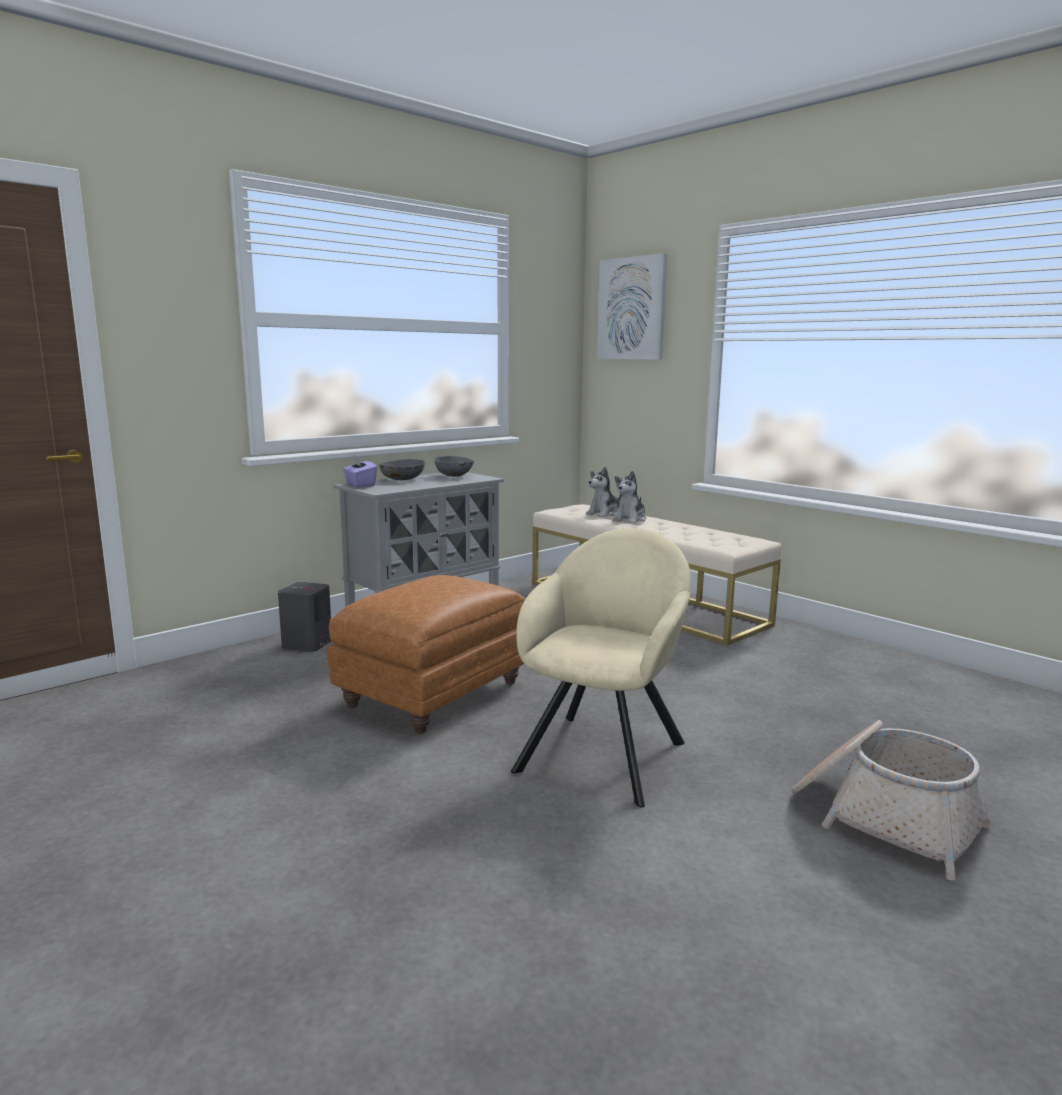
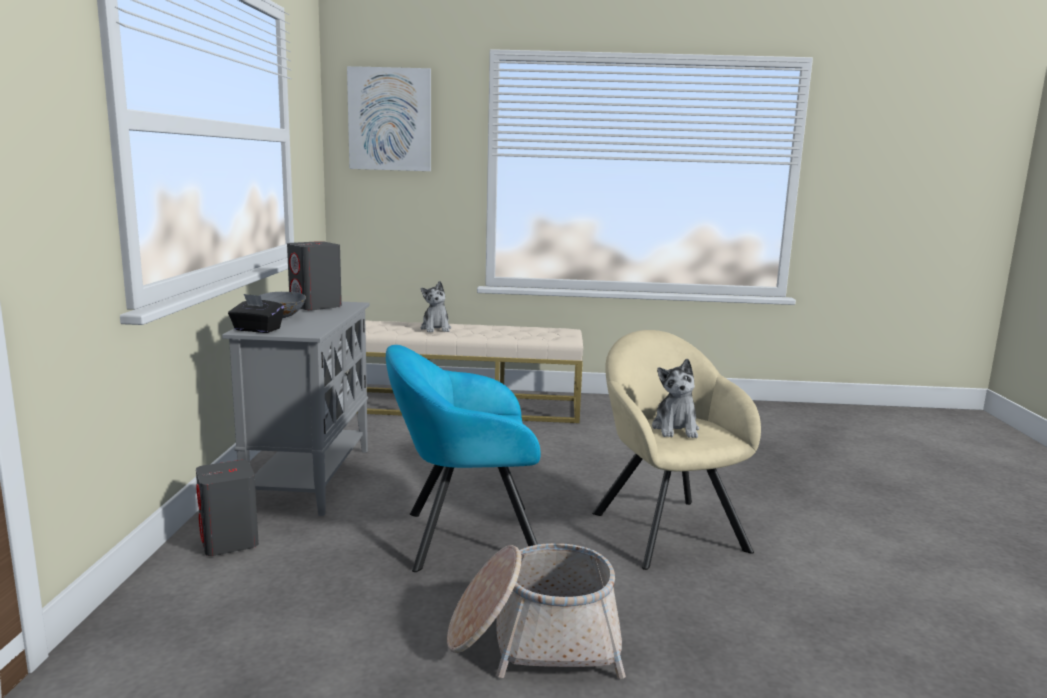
camera: 45 degrees left, 0 degrees up
brown ottoman [327,575,526,734] -> turquoise armchair [386,345,541,572]
purple tissue box [343,455,377,487] -> black tissue box [228,294,284,333]
grey bowl [434,456,475,477] -> grey speaker [287,241,342,310]
plush toy [586,467,621,518] -> plush toy moved to [652,359,699,438]
basket [791,720,991,880] -> basket moved to [447,543,626,679]

